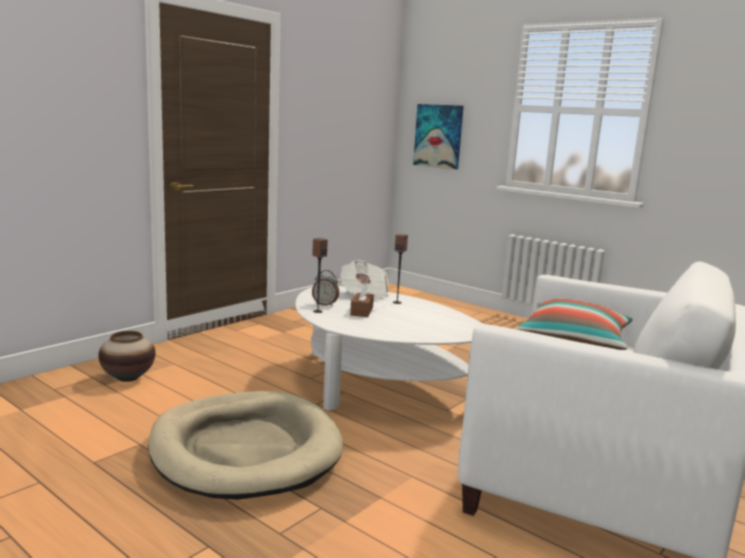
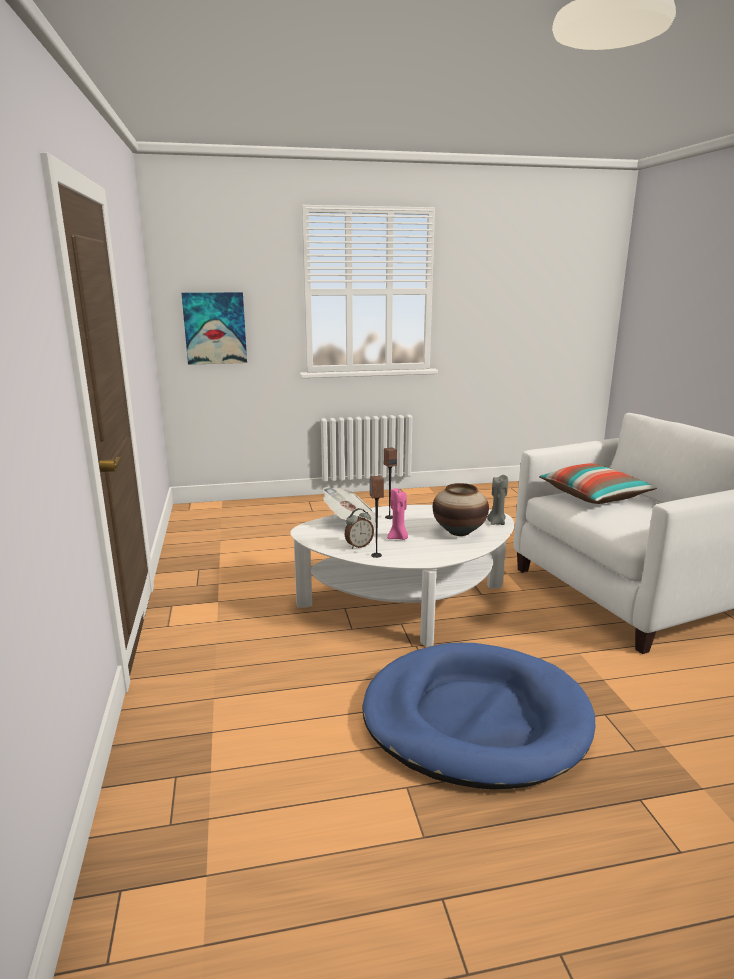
camera: 50 degrees left, 5 degrees up
vase [98,331,155,382] -> vase moved to [433,483,489,536]
beige dog bed [148,391,343,500] -> blue dog bed [362,643,595,789]
brown tissue box [350,284,374,317] -> pink candle [387,488,408,540]
none -> grey candle [487,475,508,525]

